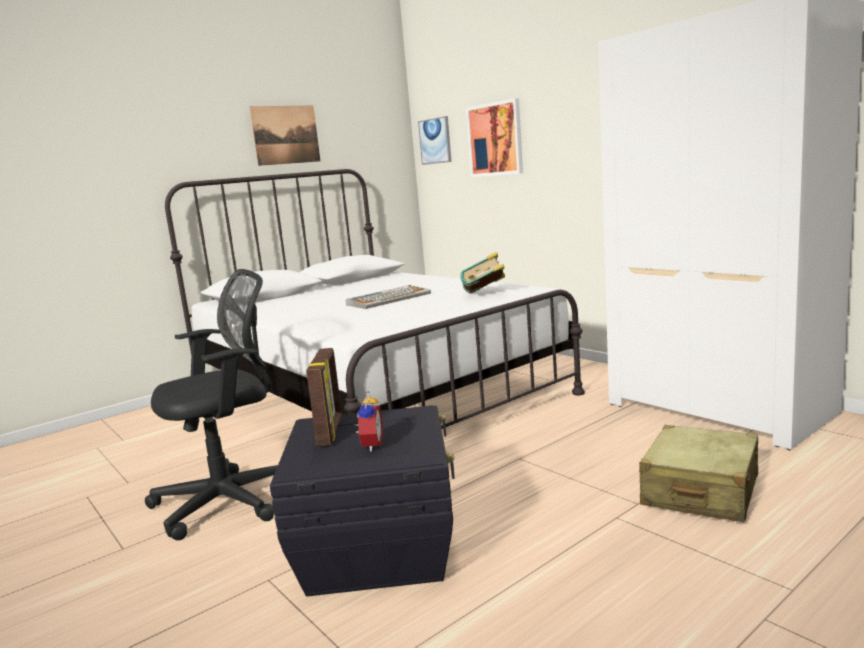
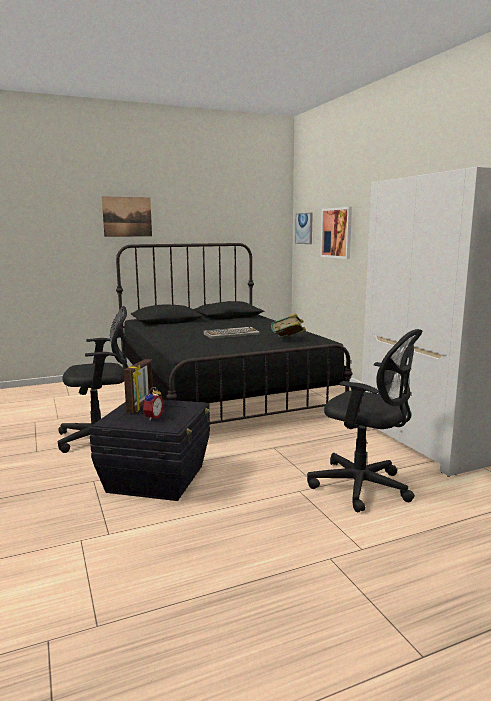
camera: 15 degrees right, 0 degrees up
white bed [165,169,585,429] -> black bed [116,243,353,424]
picture [249,106,320,166] -> picture moved to [102,196,152,237]
beige suitcase [639,425,758,522] -> black office chair [307,329,422,513]

